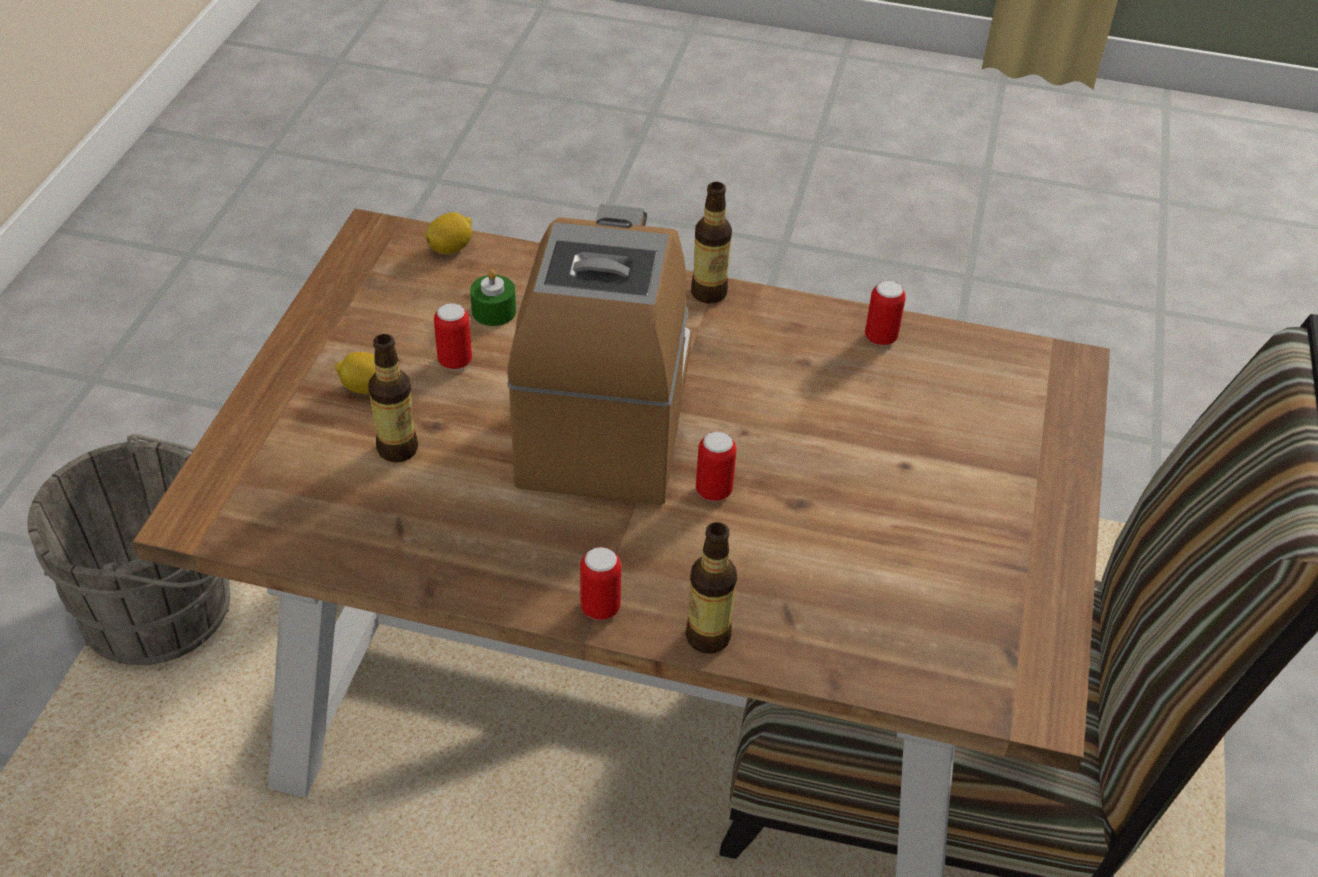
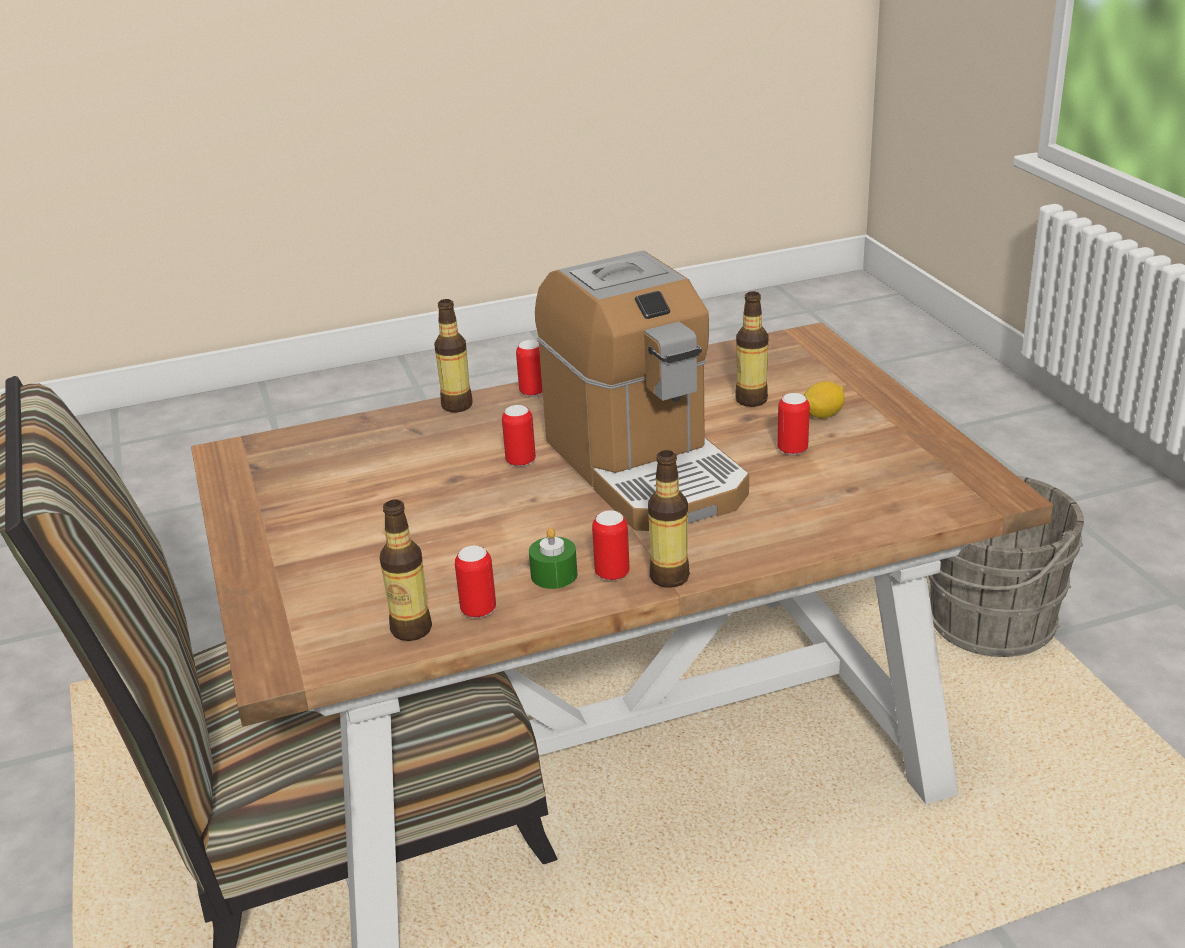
camera: 150 degrees right, 15 degrees down
lemon [425,212,472,254] -> none
green candle [470,269,516,326] -> green candle moved to [529,527,578,589]
none -> bottle [380,500,432,641]
none -> can [592,510,630,581]

